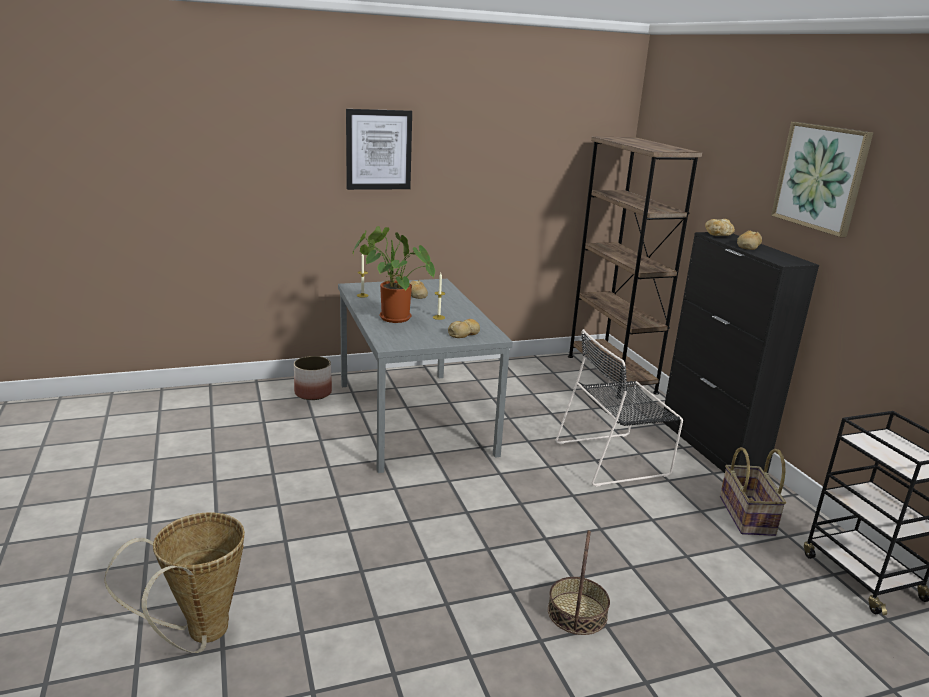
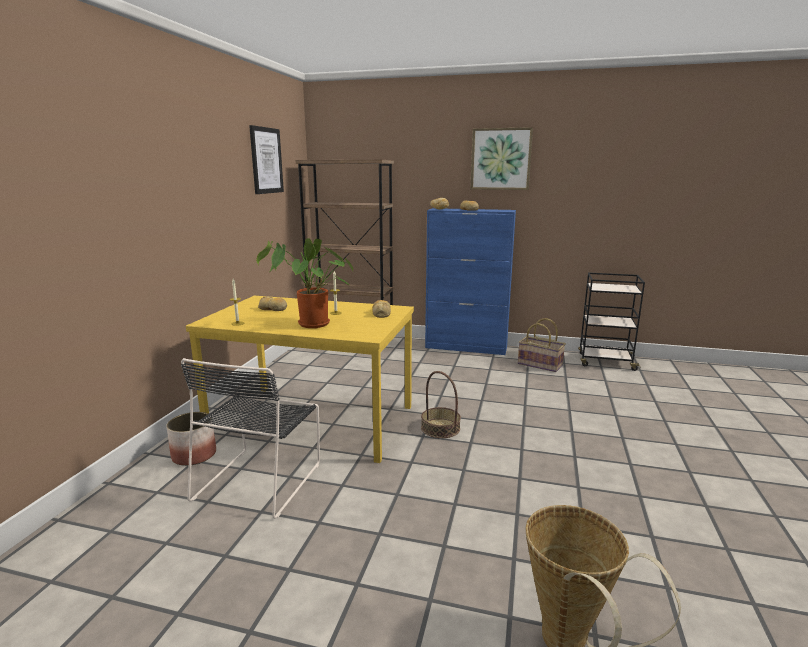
camera: 55 degrees left, 5 degrees down
grey dining table [338,279,513,473] -> yellow dining table [186,296,414,463]
picture [346,109,412,190] -> picture moved to [249,125,284,194]
basket [548,530,610,635] -> basket moved to [421,371,461,438]
black chair [555,329,683,487] -> black chair moved to [181,358,320,519]
black cabinet [662,232,819,473] -> blue cabinet [425,208,516,355]

